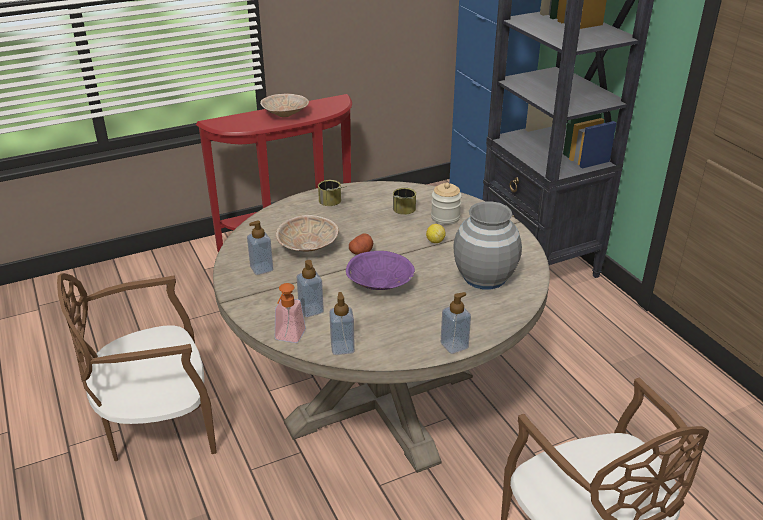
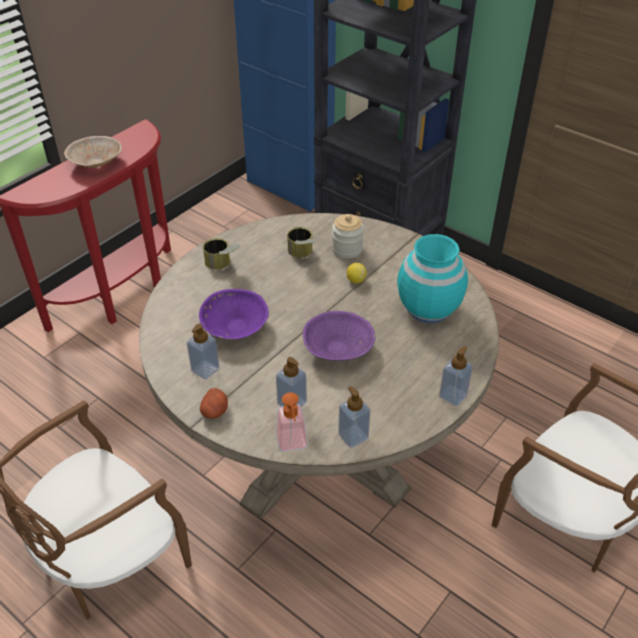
camera: 25 degrees left, 10 degrees up
beige bowl [276,215,339,251] -> purple bowl [199,289,269,339]
potato [349,233,373,255] -> potato moved to [200,388,228,419]
grey vase [453,201,522,289] -> turquoise vase [397,234,468,323]

